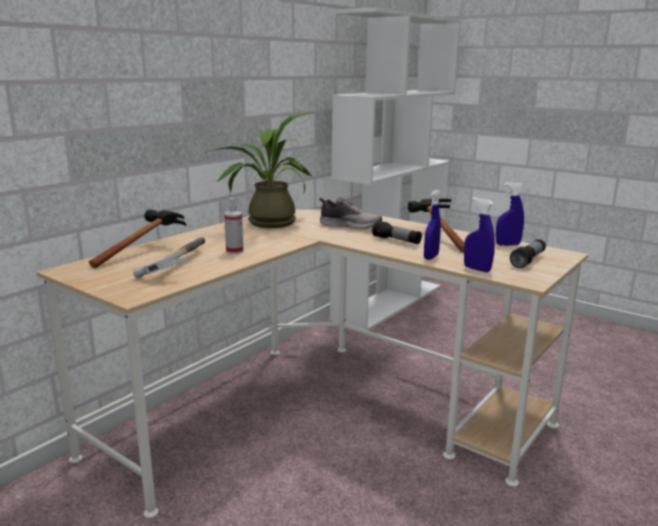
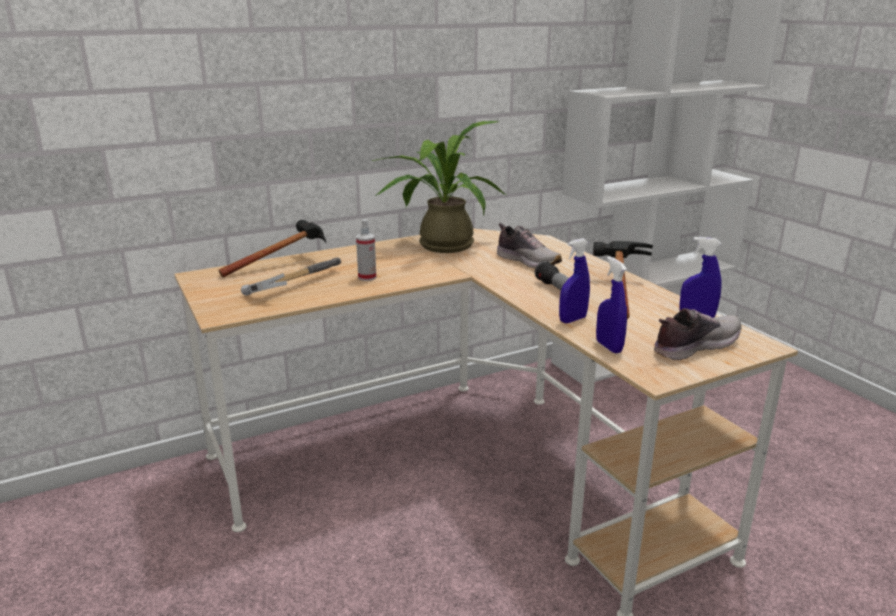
camera: 25 degrees right, 5 degrees up
flashlight [510,239,546,268] -> shoe [654,308,741,360]

